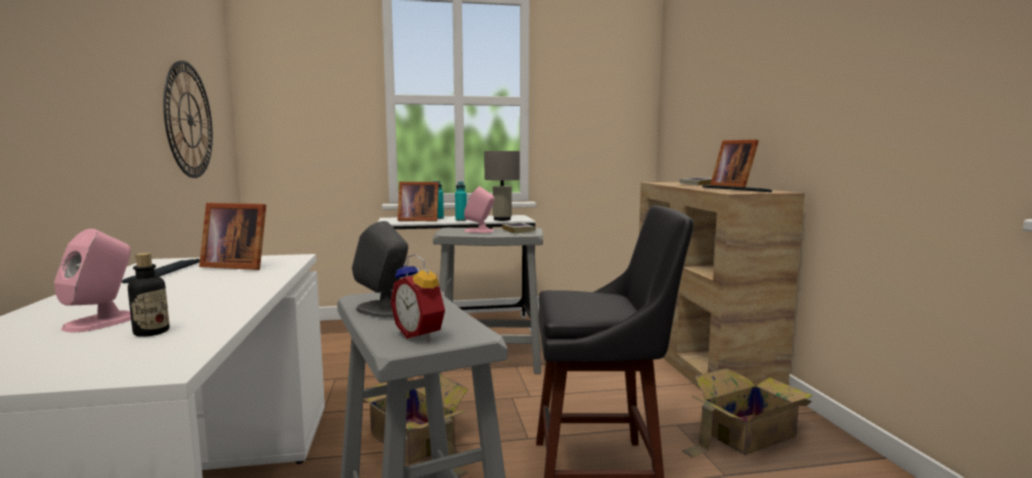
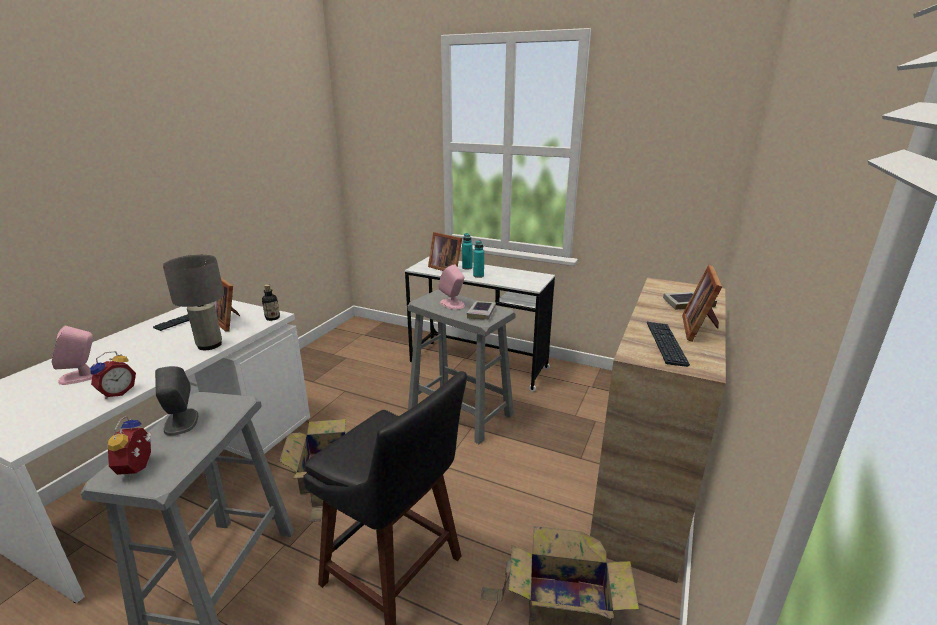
camera: 35 degrees right, 15 degrees up
bottle [128,253,169,337] -> bottle moved to [262,285,280,321]
wall clock [163,61,213,178] -> none
grey table lamp [484,151,520,221] -> grey table lamp moved to [163,255,224,350]
none -> alarm clock [90,351,136,399]

